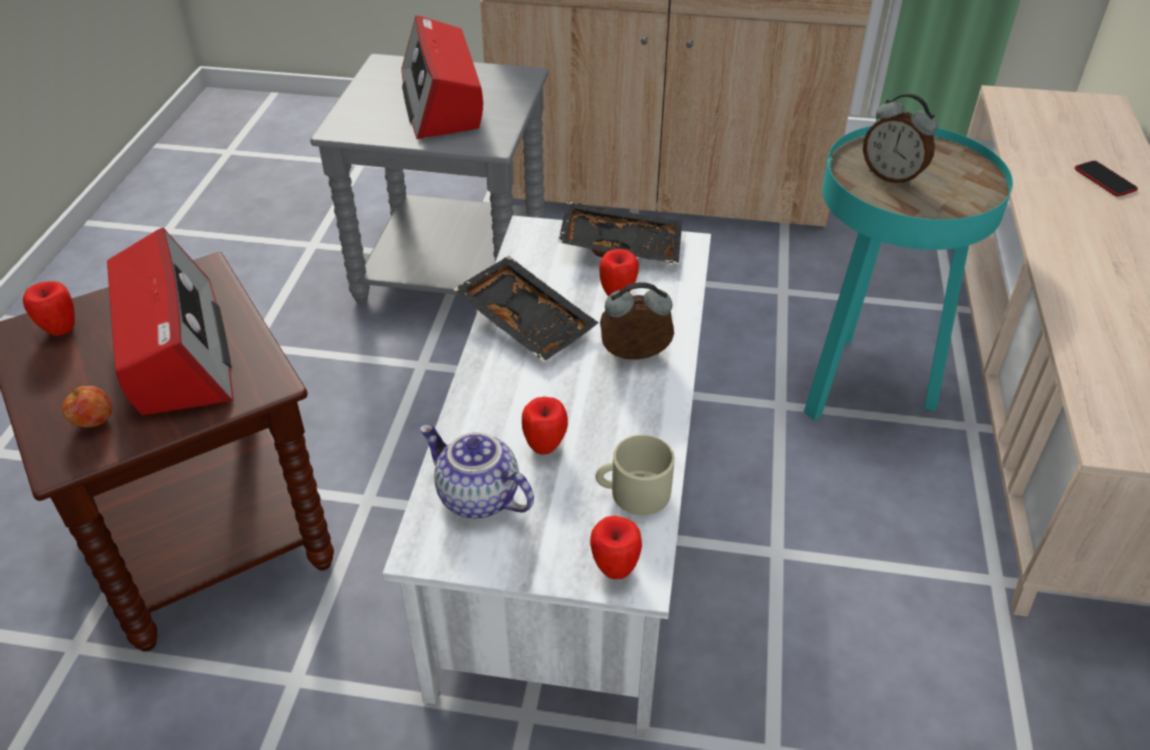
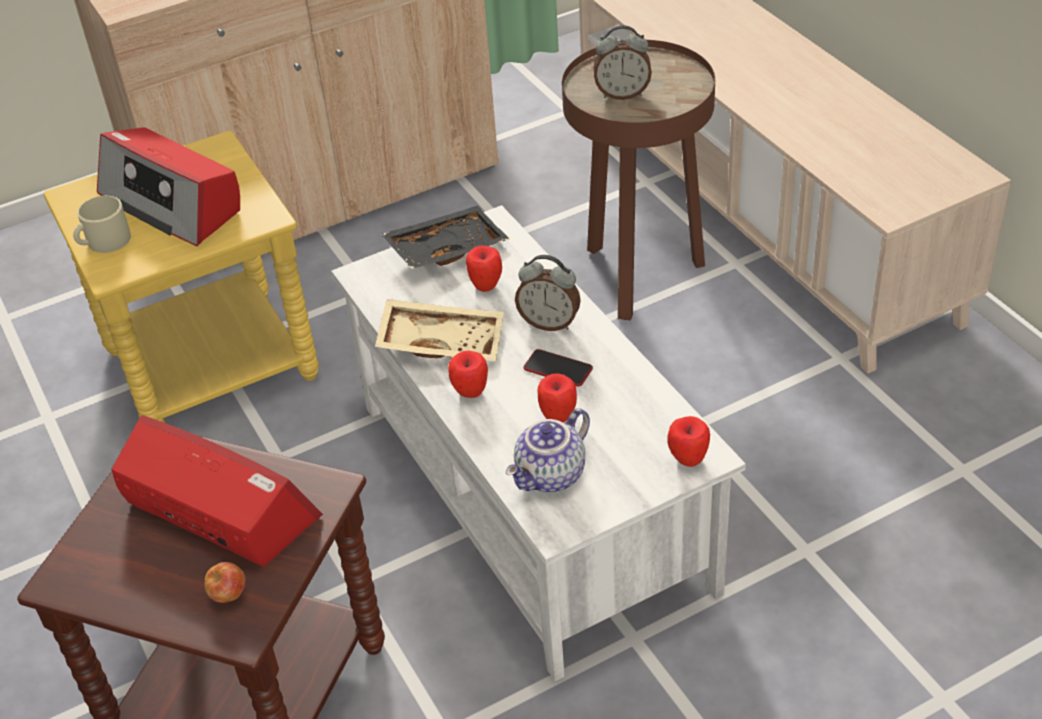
camera: 35 degrees left, 0 degrees up
apple [23,281,75,336] -> apple moved to [448,351,488,398]
grey side table [310,54,548,303] -> yellow side table [44,130,319,423]
teapot [420,424,534,518] -> teapot turned 45 degrees counterclockwise [506,408,590,492]
black tray [453,256,599,362] -> beige tray [375,299,504,361]
beige mug [596,435,675,515] -> beige mug moved to [73,196,131,253]
alarm clock [600,282,674,360] -> alarm clock turned 120 degrees counterclockwise [515,255,581,331]
turquoise side table [804,126,1013,420] -> brown side table [562,40,715,320]
phone [1075,161,1138,197] -> phone moved to [523,349,593,386]

